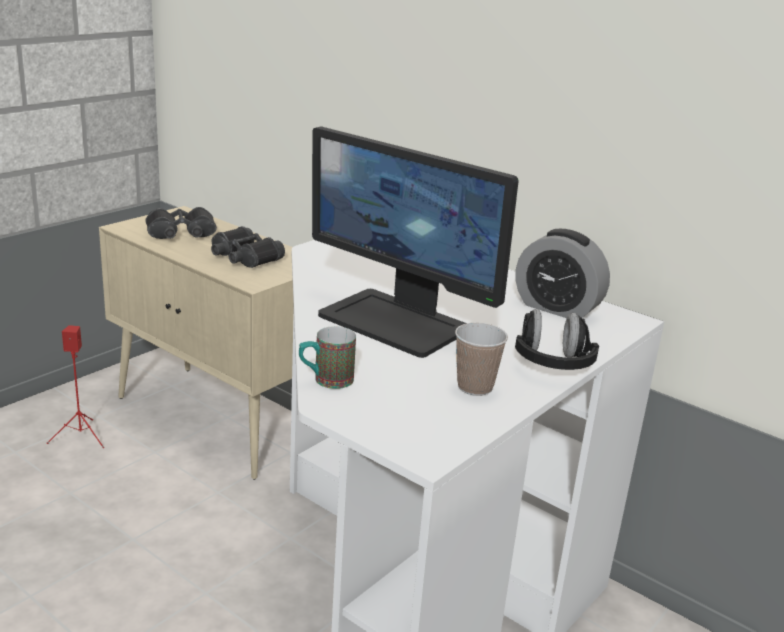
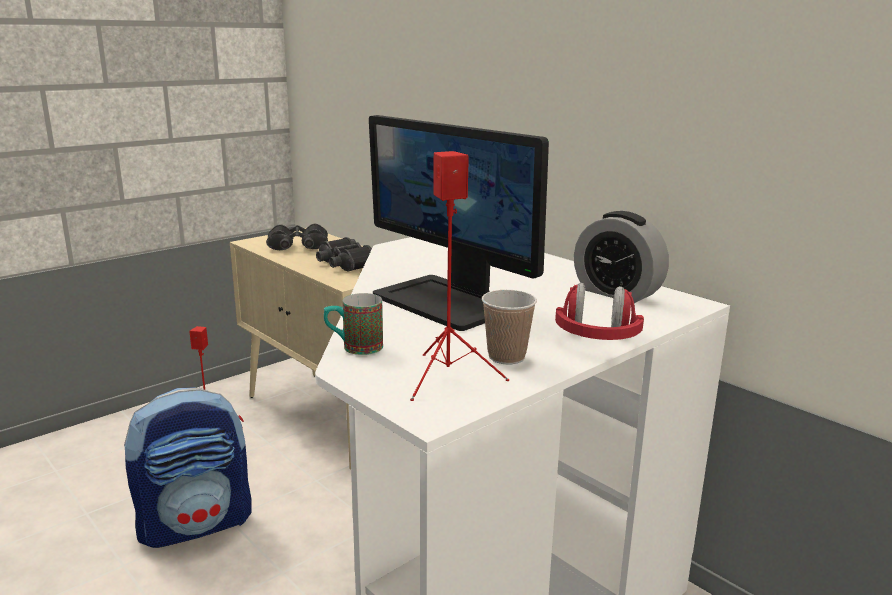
camera: 10 degrees right, 5 degrees down
black headphones [515,309,599,370] -> red headphones [555,283,644,340]
none -> backpack [124,387,252,548]
none -> red speaker [410,151,509,401]

